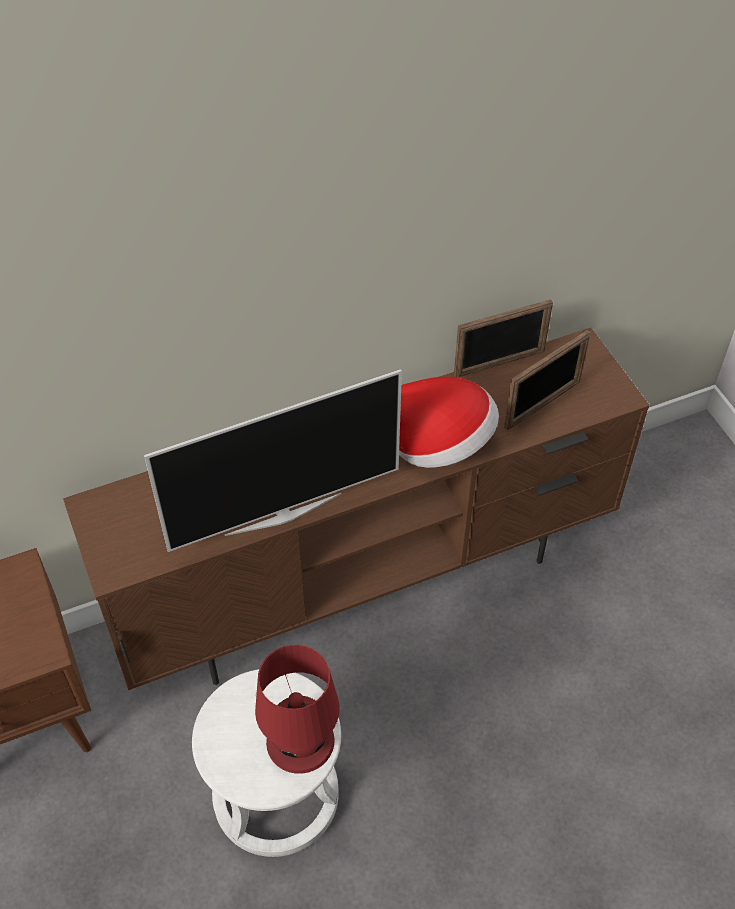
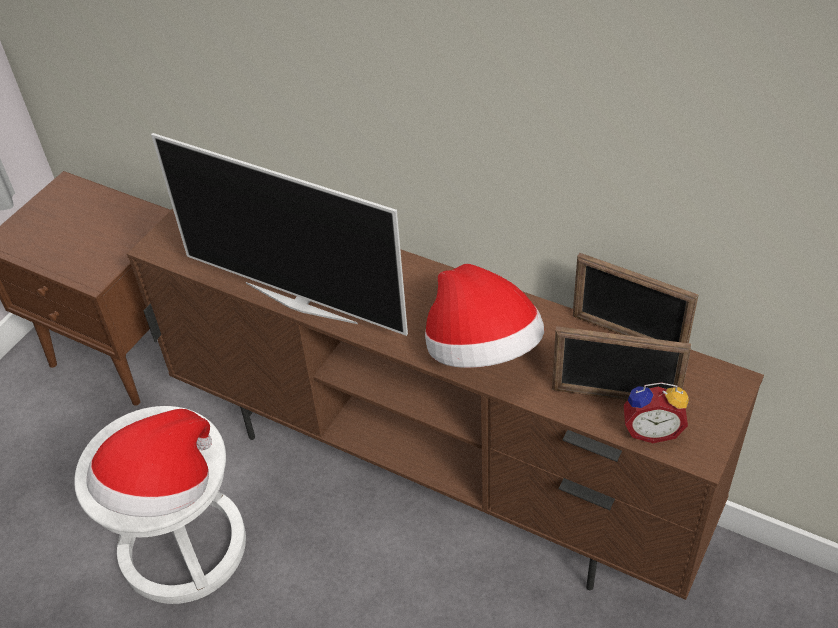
camera: 55 degrees right, 5 degrees down
red table lamp [255,645,340,774] -> hat [87,409,212,517]
none -> alarm clock [624,382,689,443]

